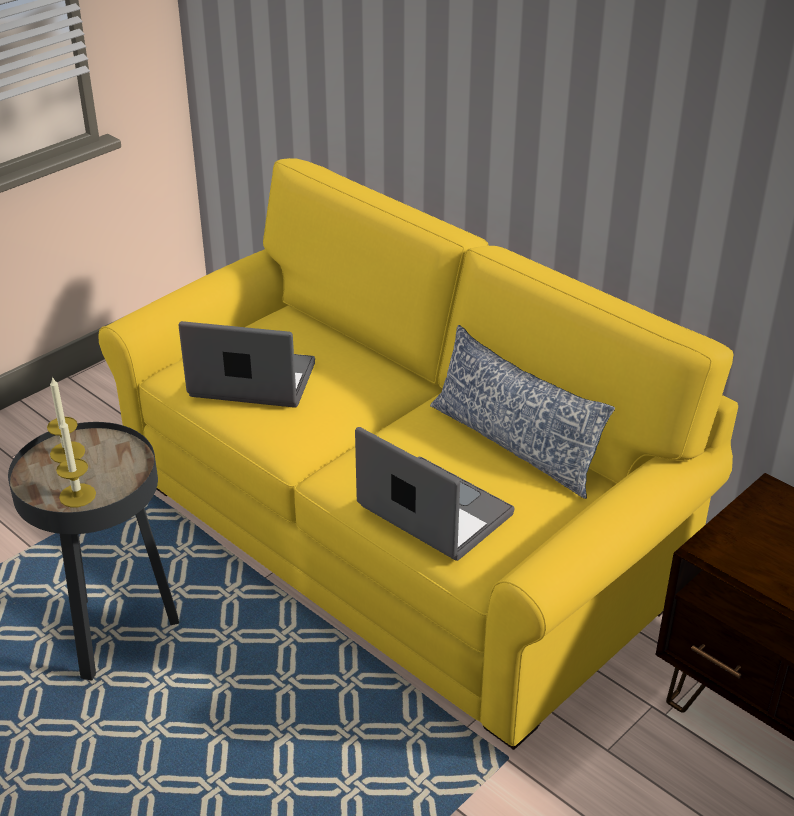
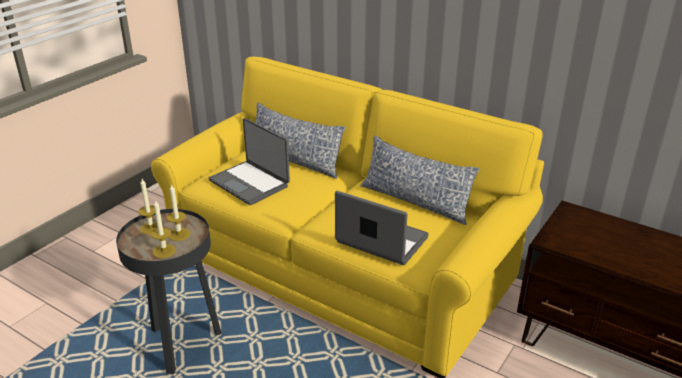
camera: 10 degrees left, 5 degrees down
laptop [178,321,315,408] -> laptop turned 135 degrees counterclockwise [208,118,290,205]
none -> candle [167,184,190,241]
none -> pillow [255,102,346,179]

